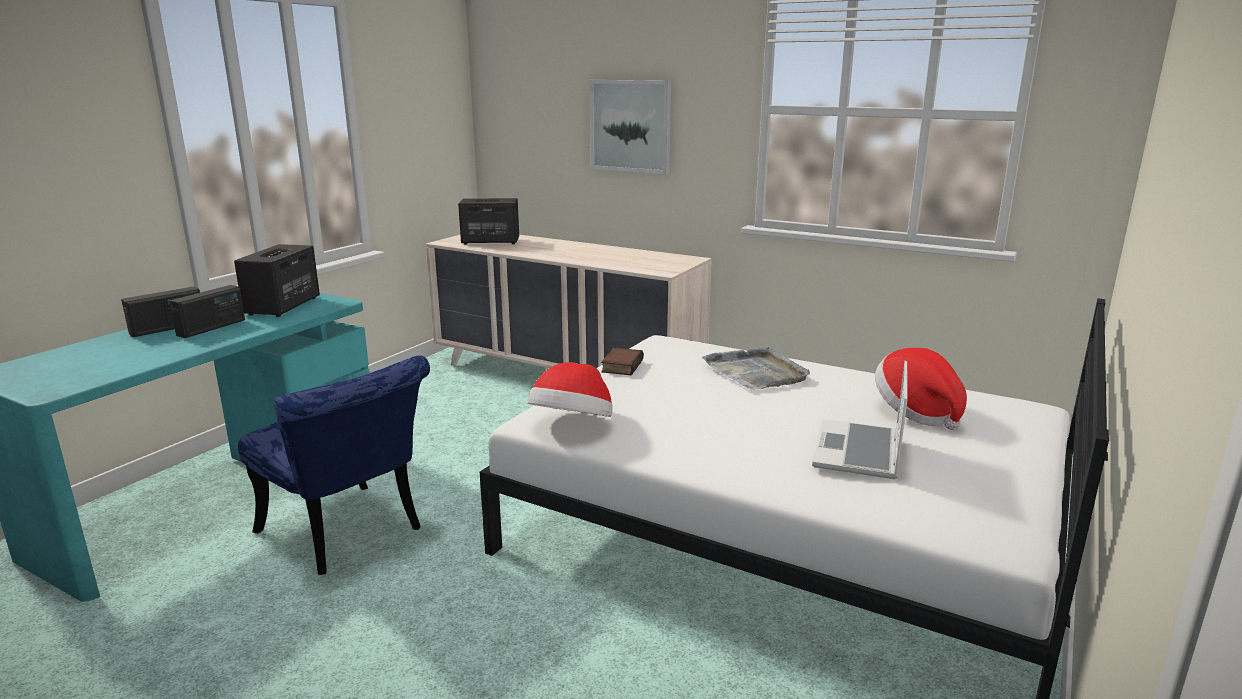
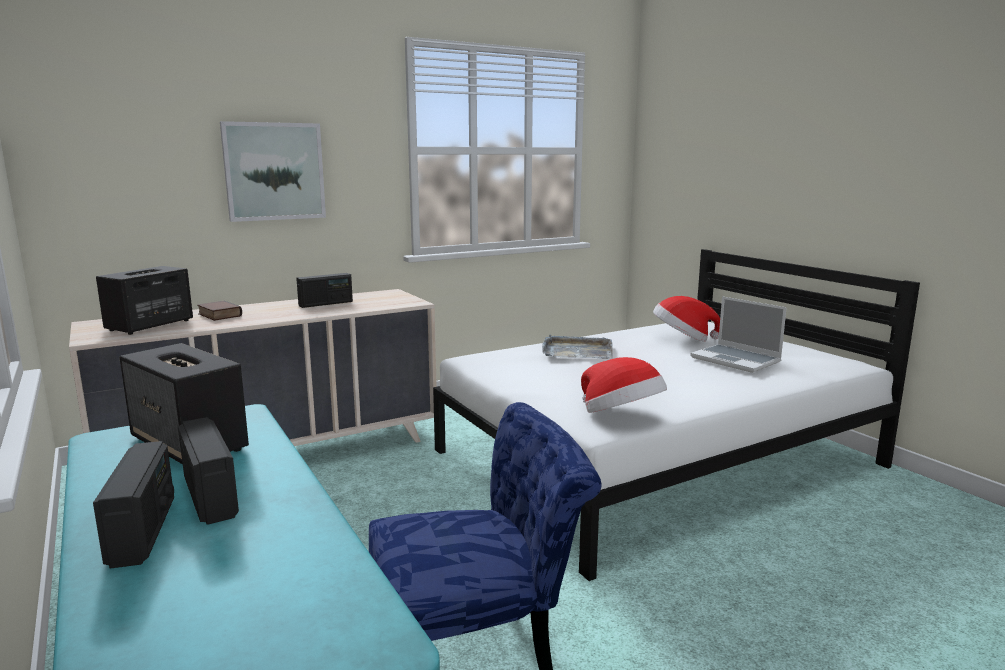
camera: 60 degrees left, 5 degrees down
book [601,348,644,375] -> book moved to [197,301,242,321]
none -> radio [296,273,353,308]

